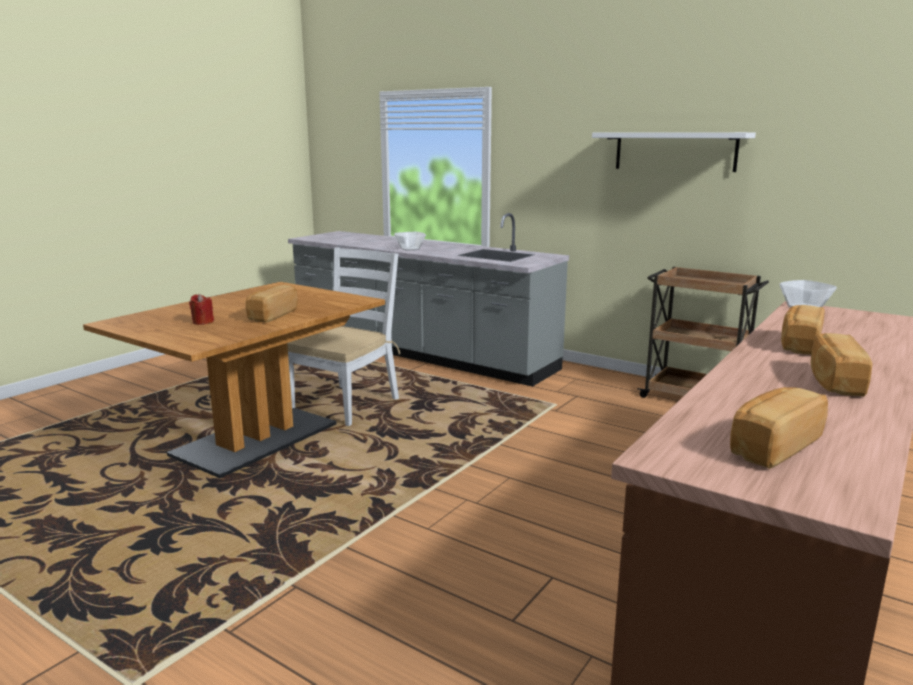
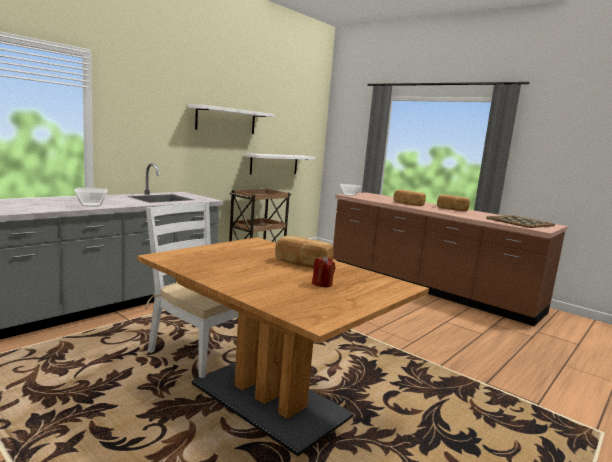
camera: 85 degrees left, 5 degrees down
bread [730,387,828,469] -> tray [486,215,555,228]
none -> white shelf [245,153,315,174]

